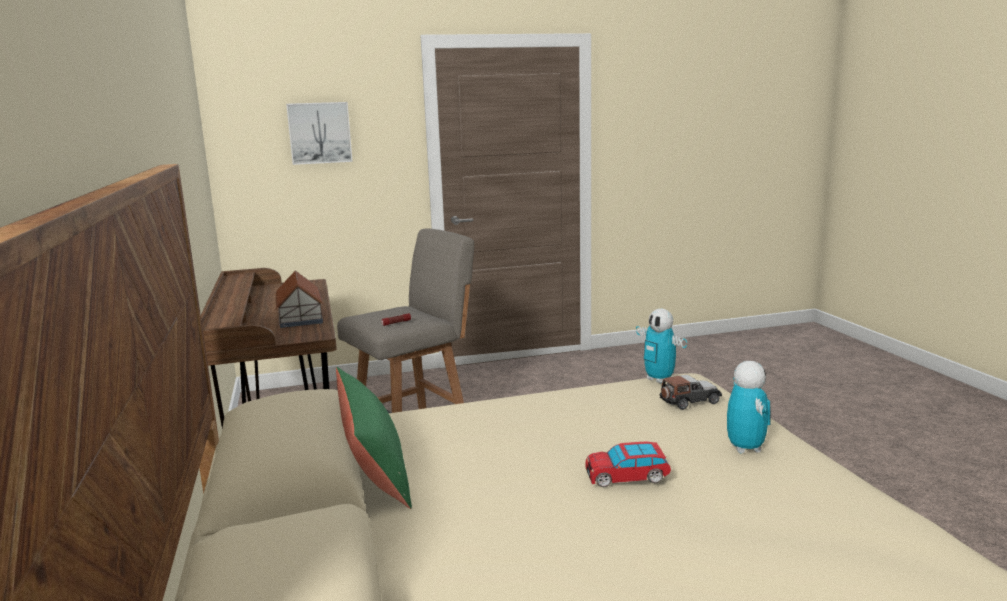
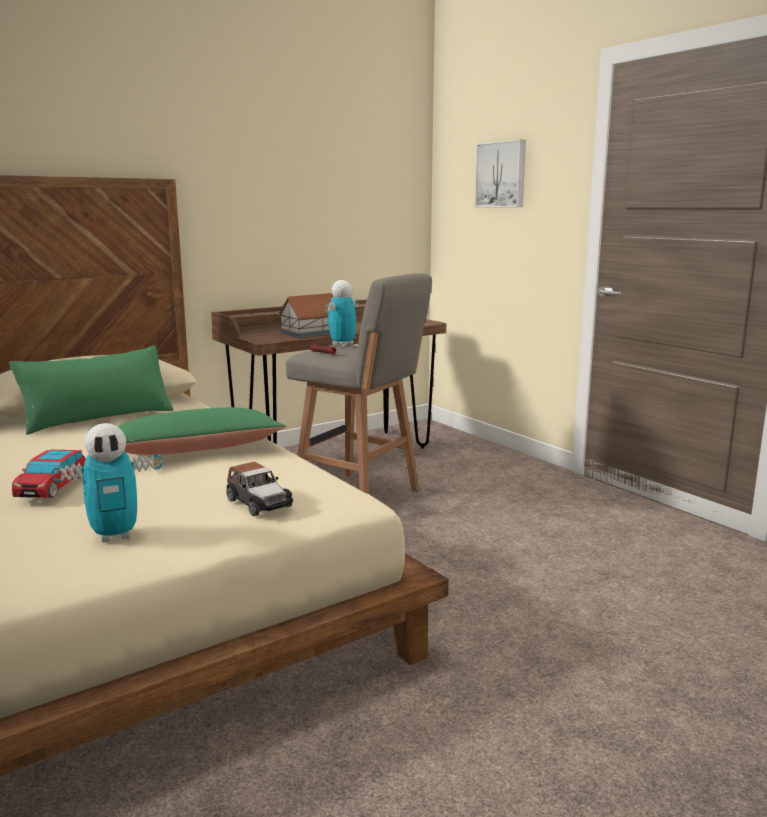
camera: 70 degrees right, 0 degrees up
toy car [585,441,671,487] -> toy car turned 150 degrees counterclockwise [12,450,86,498]
toy robot [636,309,687,384] -> toy robot moved to [325,280,358,346]
none -> green pillow [118,407,286,455]

